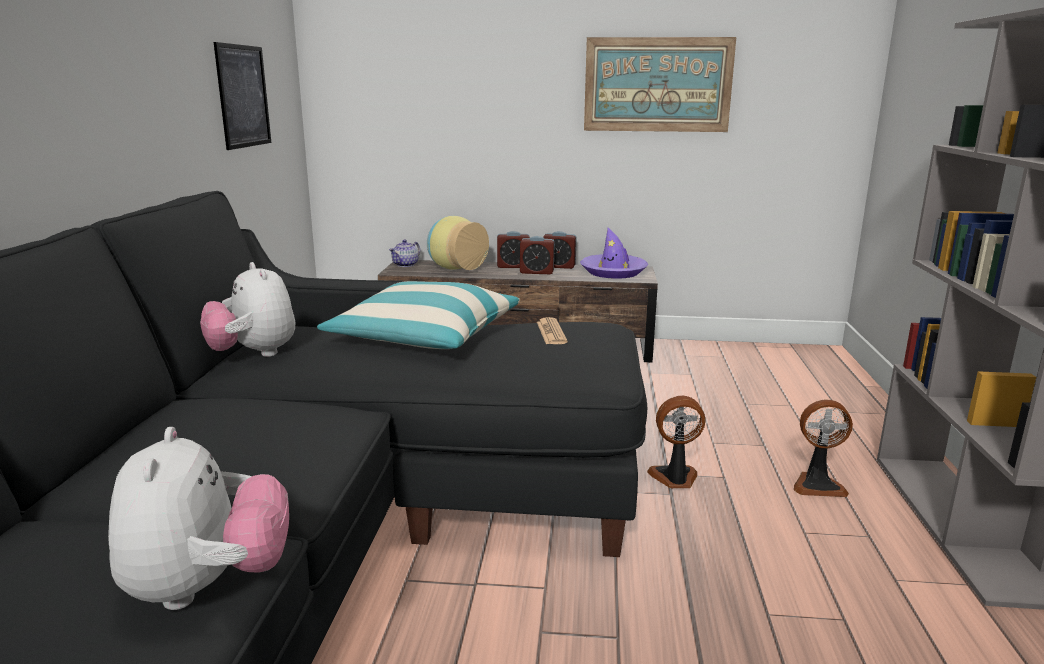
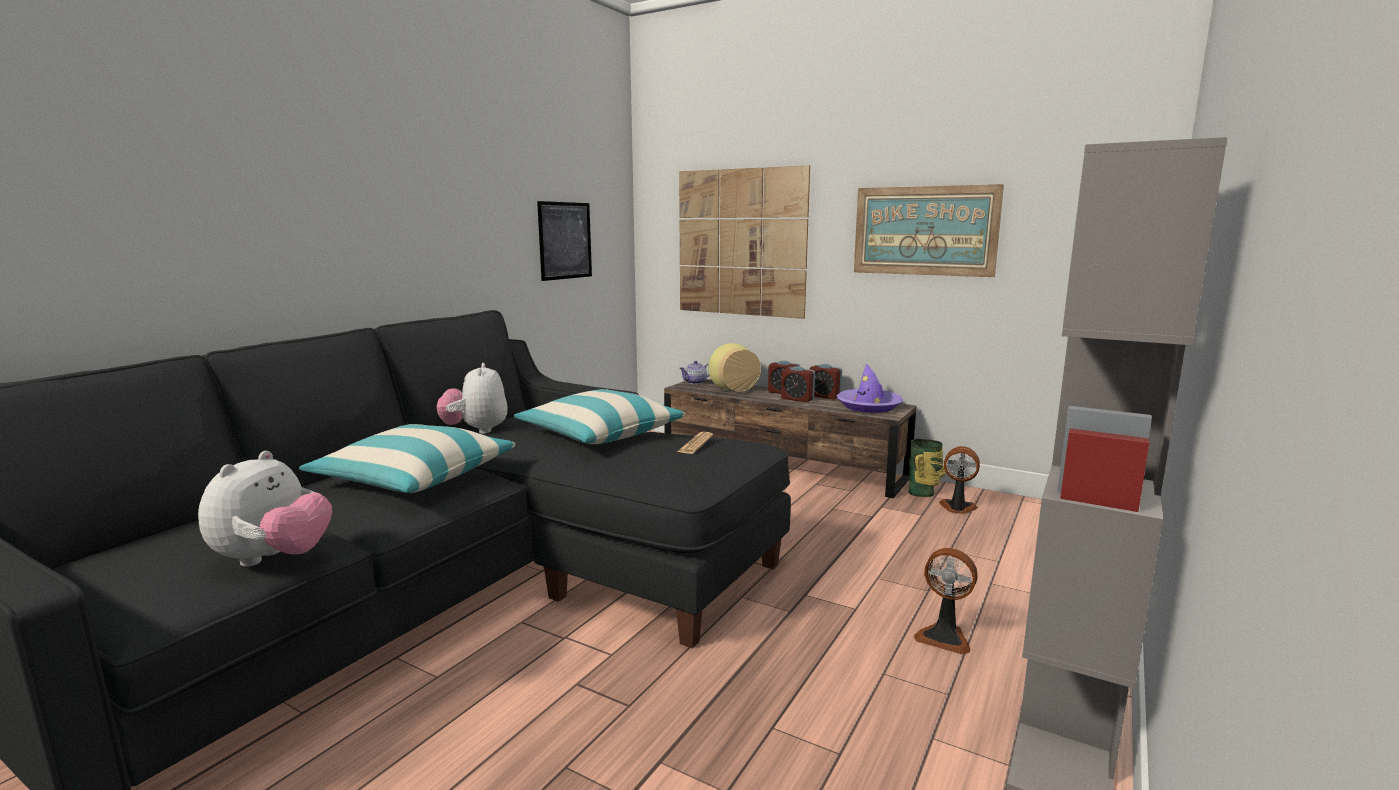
camera: 25 degrees right, 5 degrees down
fan [647,396,705,488] -> fan moved to [939,446,980,514]
none -> pillow [299,424,515,493]
none -> picture [679,166,810,319]
none -> vase [909,439,946,497]

